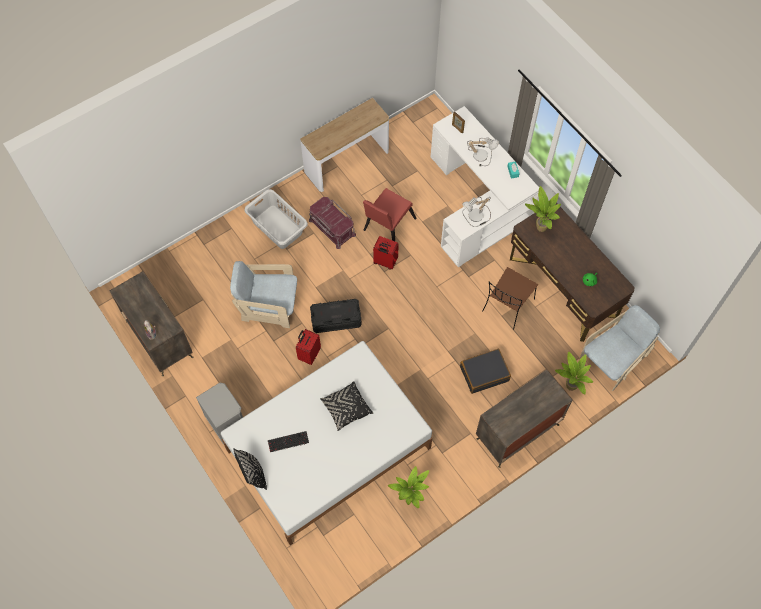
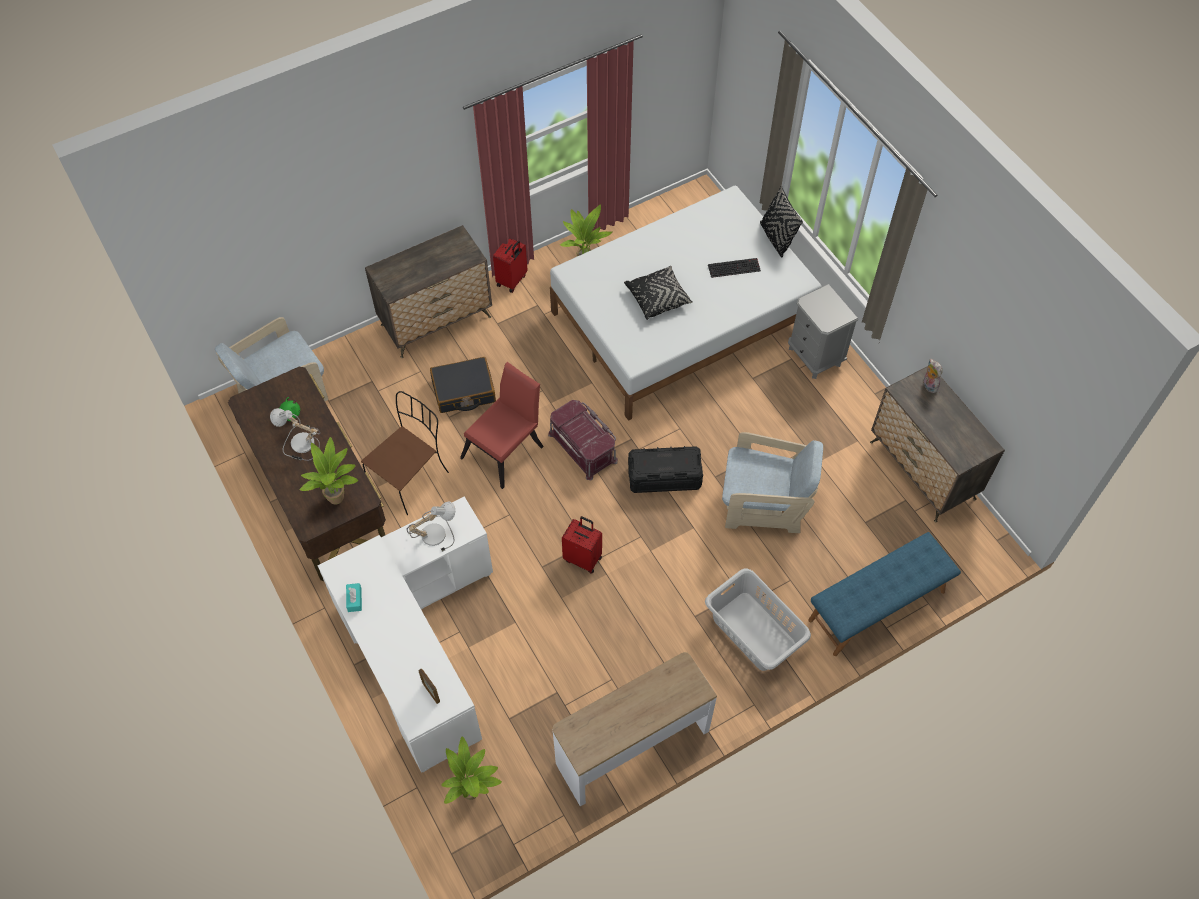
camera: 175 degrees left, 5 degrees down
red suitcase [296,329,321,365] -> red suitcase moved to [493,239,527,293]
red storage box [309,197,356,249] -> red storage box moved to [548,400,618,480]
red chair [363,188,417,241] -> red chair moved to [460,362,544,489]
table lamp [467,137,499,166] -> table lamp moved to [270,408,320,461]
potted plant [555,352,593,394] -> potted plant moved to [441,736,502,804]
none -> blue bench [808,532,961,656]

